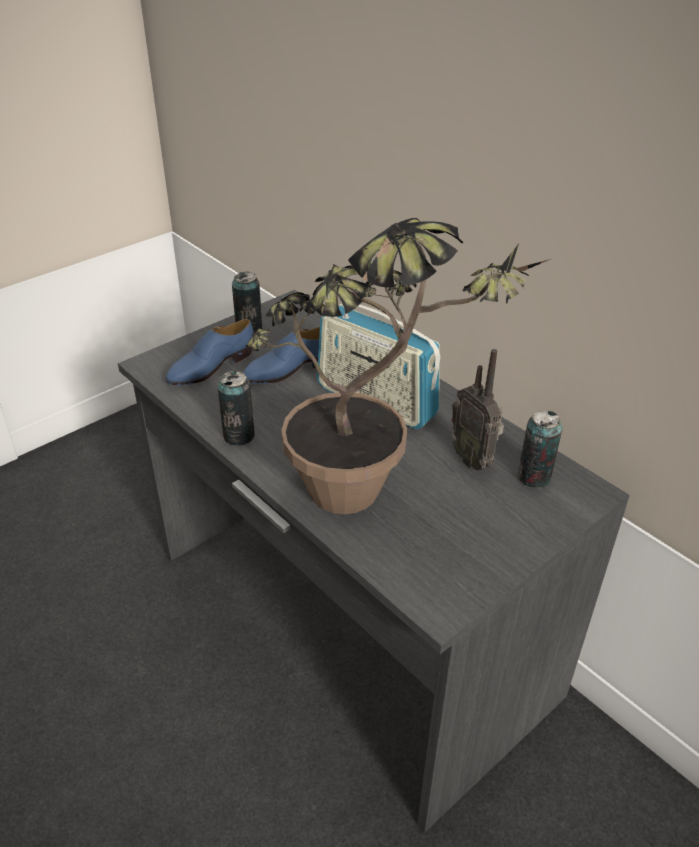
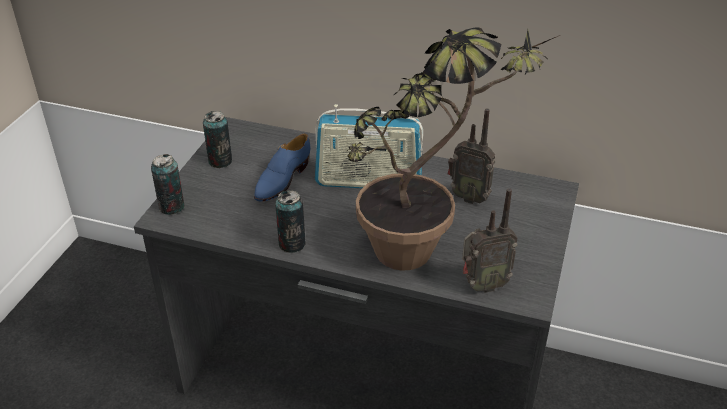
camera: 30 degrees left, 0 degrees up
blue shoe [165,319,254,385] -> none
can [517,410,562,488] -> can moved to [151,154,184,215]
none -> radio [462,188,518,293]

